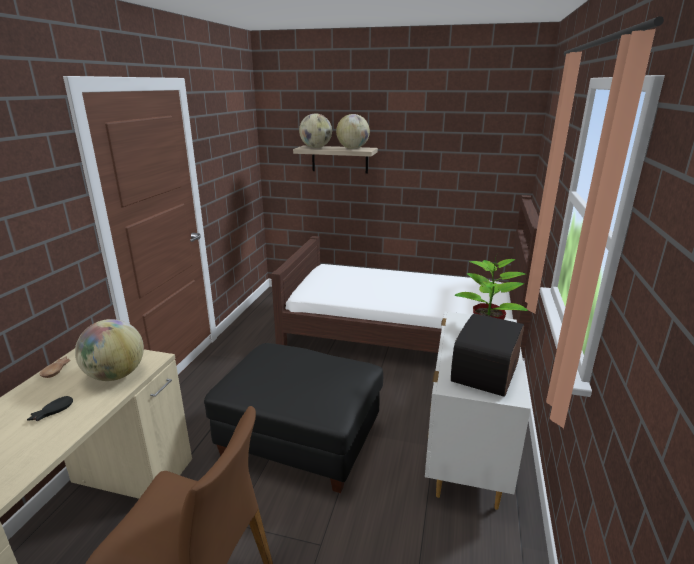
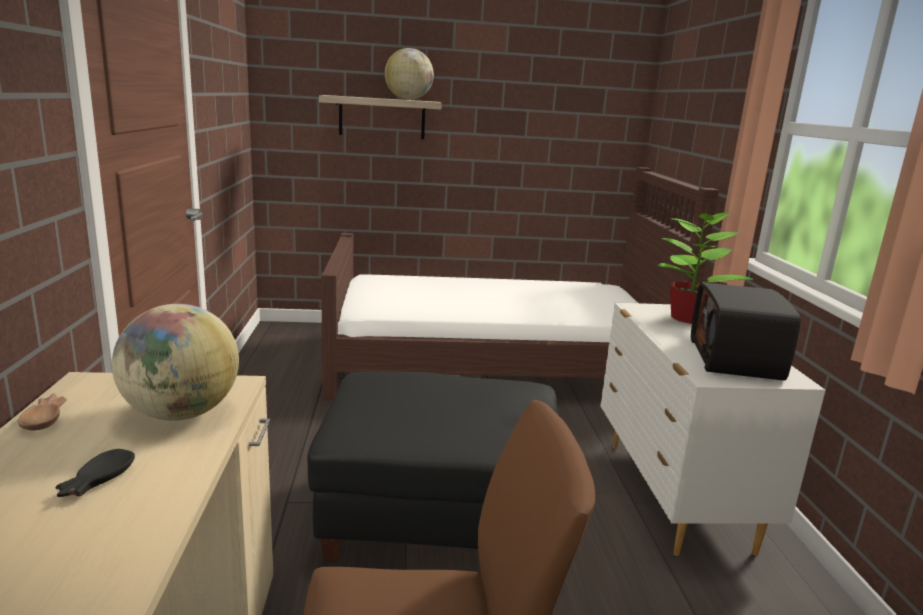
camera: 20 degrees left, 5 degrees down
globe [299,113,332,148] -> none

